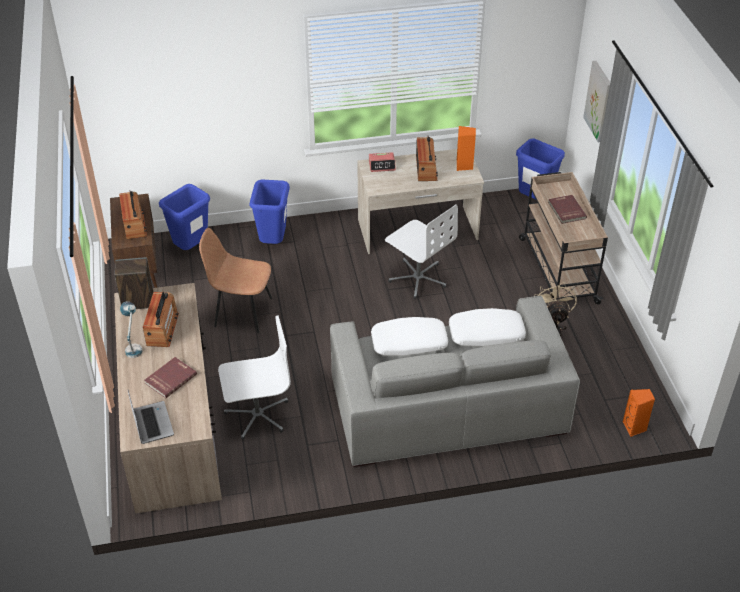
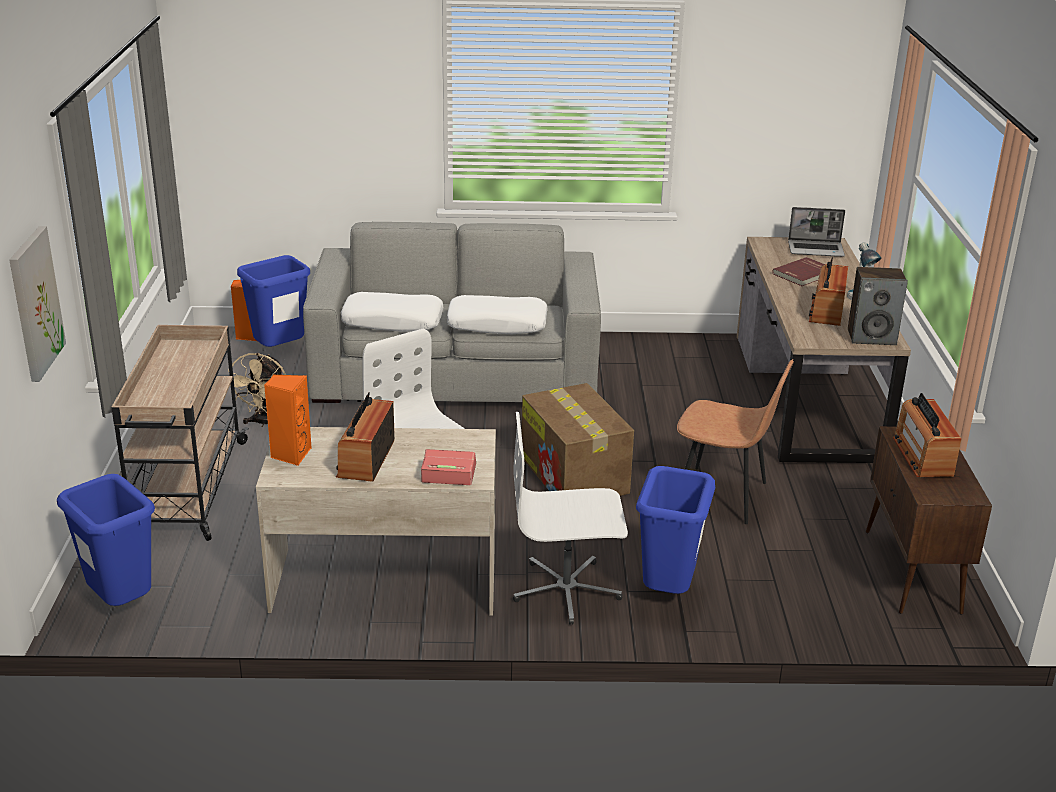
camera: 170 degrees left, 15 degrees down
laptop [128,390,174,444] -> laptop turned 75 degrees counterclockwise [788,207,845,257]
blue trash can [159,184,210,250] -> blue trash can moved to [237,255,310,347]
white office chair [218,316,291,440] -> white office chair moved to [513,412,628,625]
red book [548,195,587,224] -> none
none -> cardboard box [522,383,634,496]

